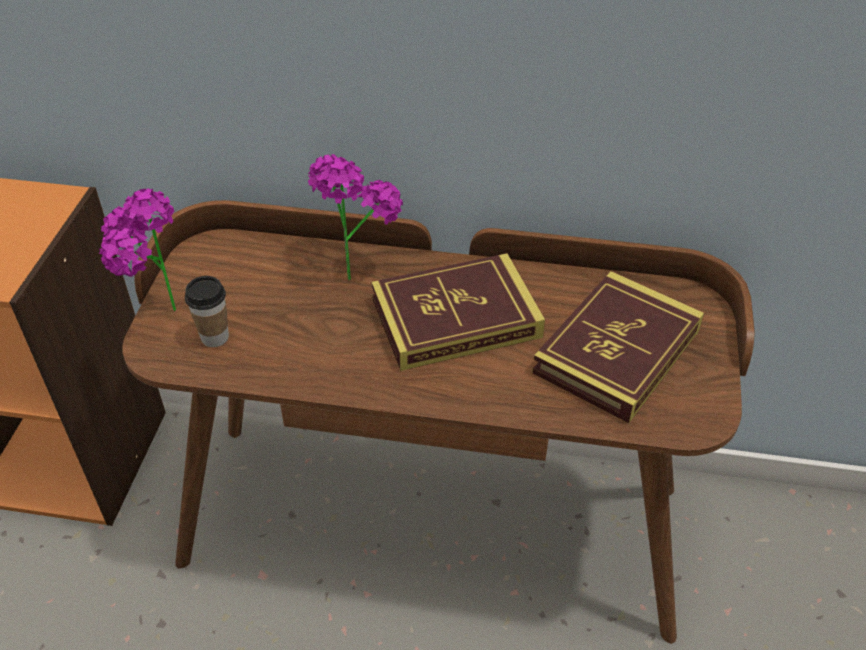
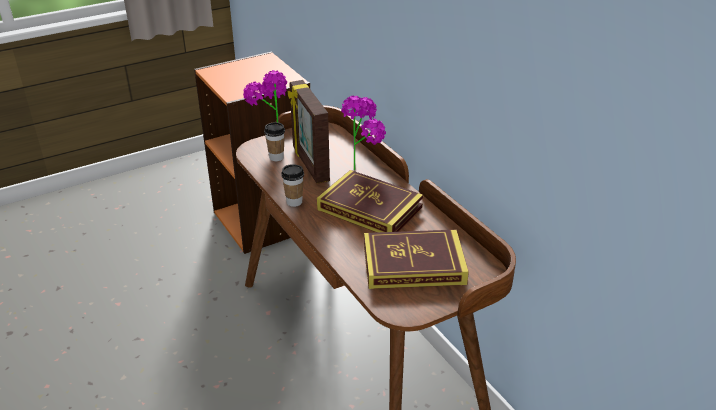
camera: 50 degrees right, 10 degrees down
none -> cup [281,164,304,207]
none -> picture frame [288,80,330,184]

